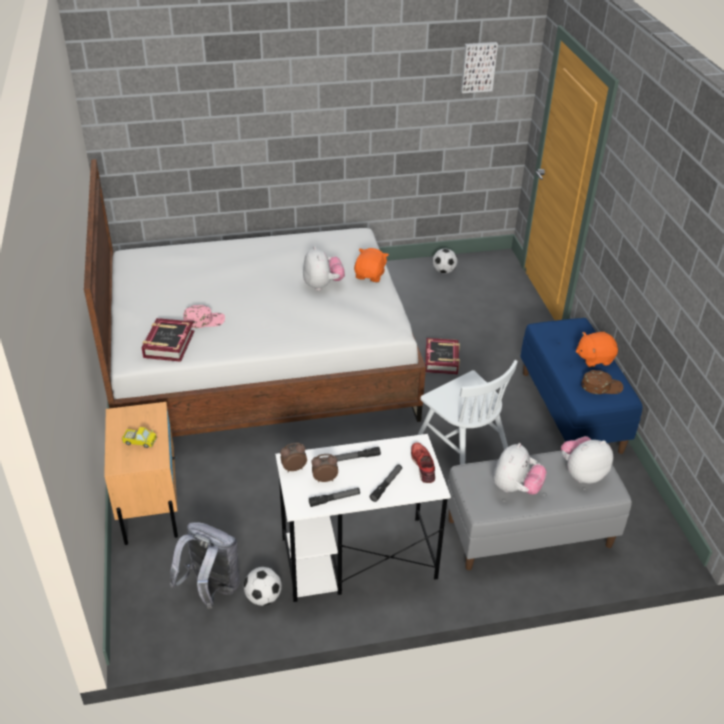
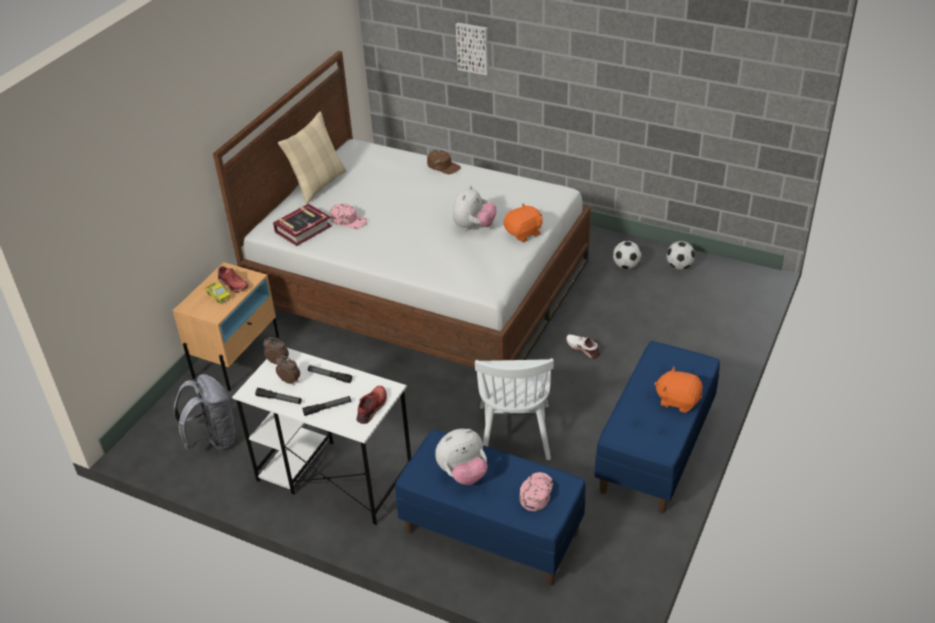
camera: 40 degrees right, 0 degrees up
football [244,567,282,606] -> football moved to [613,241,641,269]
book [425,338,460,374] -> white shoe [566,335,600,359]
grey bench [447,451,632,570] -> blue bench [395,430,586,585]
picture [461,42,498,93] -> picture moved to [456,23,489,75]
plush toy [561,436,613,483] -> pink cap [519,472,553,511]
brown cap [581,370,623,394] -> brown cap moved to [427,150,461,174]
none -> red shoe [218,266,249,292]
none -> beige pillow [278,111,347,204]

